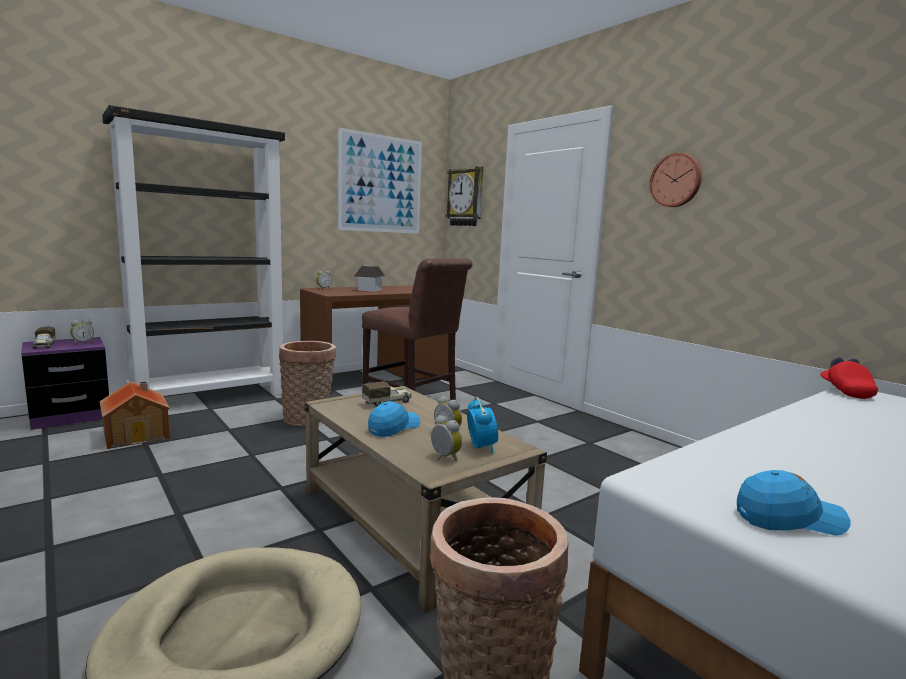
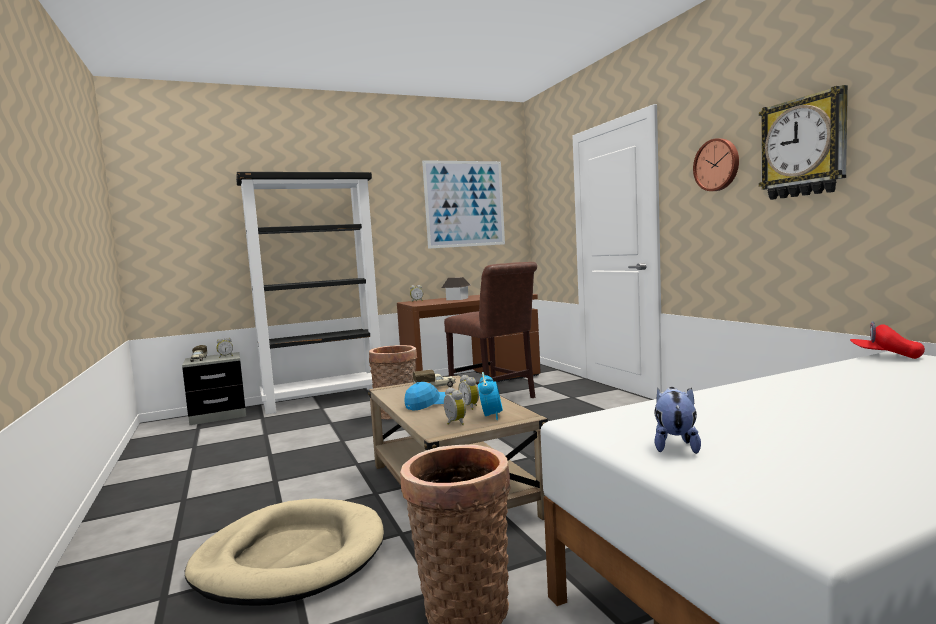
camera: 15 degrees right, 5 degrees down
purple nightstand [21,337,109,430] -> grey nightstand [182,352,246,426]
toy house [99,381,170,449] -> none
wall clock [446,166,483,226] -> wall clock moved to [759,85,848,200]
blue cap [737,470,851,536] -> plush toy [654,387,701,454]
red cap [820,357,878,399] -> red cap turned 75 degrees counterclockwise [850,321,925,359]

